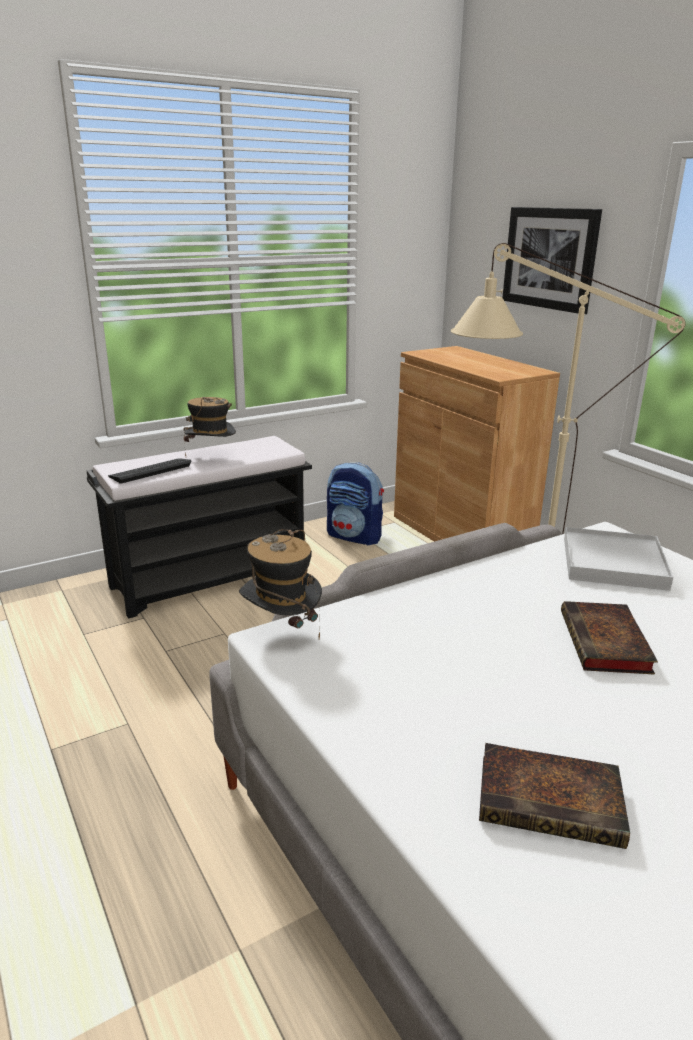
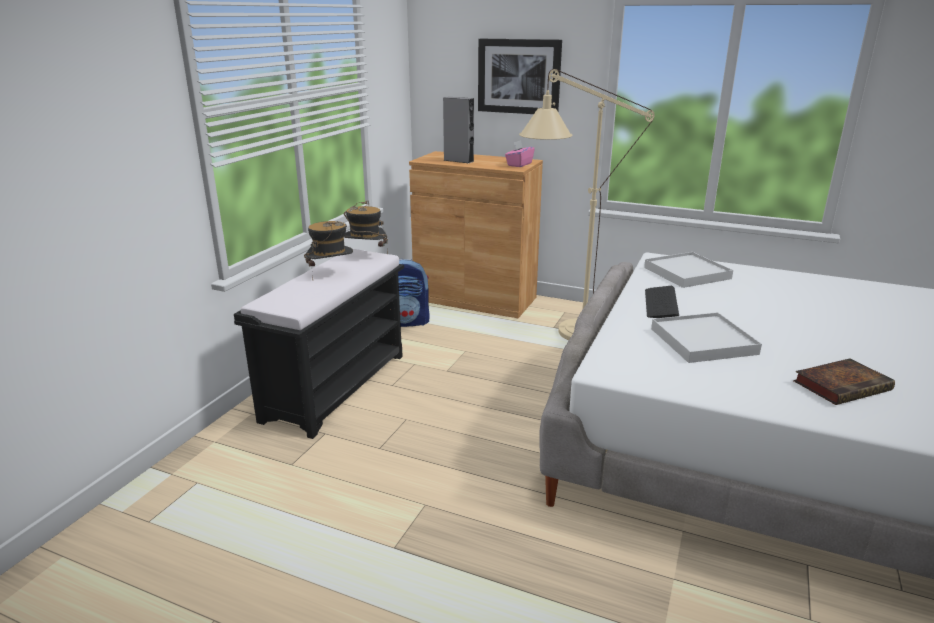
camera: 35 degrees left, 0 degrees up
keyboard [108,458,192,484] -> keyboard moved to [645,286,679,318]
hat [239,529,322,639] -> hat moved to [344,201,388,254]
book [561,601,658,675] -> none
none -> grey speaker [443,97,474,163]
none -> pink tissue box [505,140,535,167]
none -> white tray [651,312,762,363]

